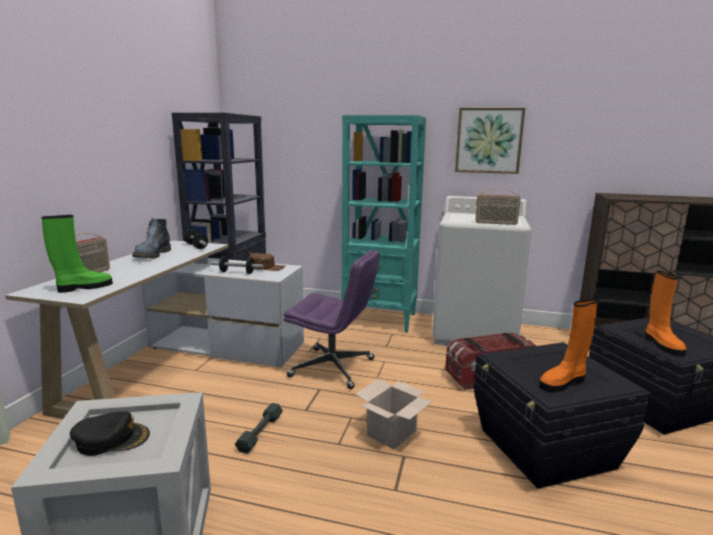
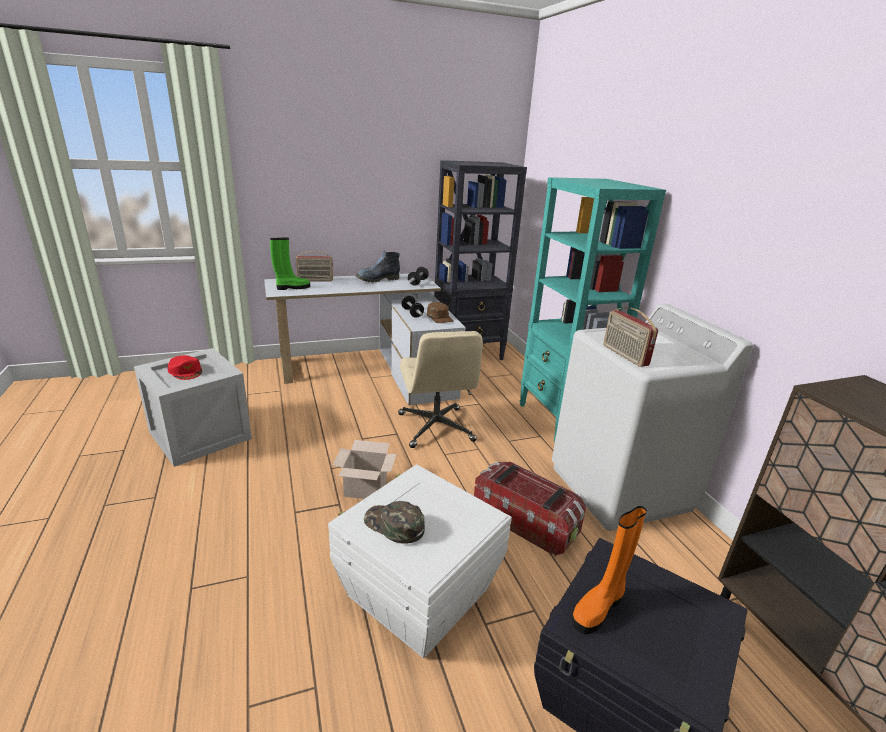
camera: 55 degrees right, 10 degrees up
green boot [41,215,113,293] -> green boot turned 45 degrees counterclockwise [270,237,310,290]
black cap [70,411,150,456] -> red cap [167,355,202,380]
grey dumbbell [235,403,283,454] -> none
purple office chair [283,250,380,389] -> beige office chair [398,331,483,448]
picture [455,108,525,174] -> none
black storage box [474,342,650,489] -> white storage box [328,464,512,658]
orange boot [539,299,598,392] -> green cap [364,501,425,544]

